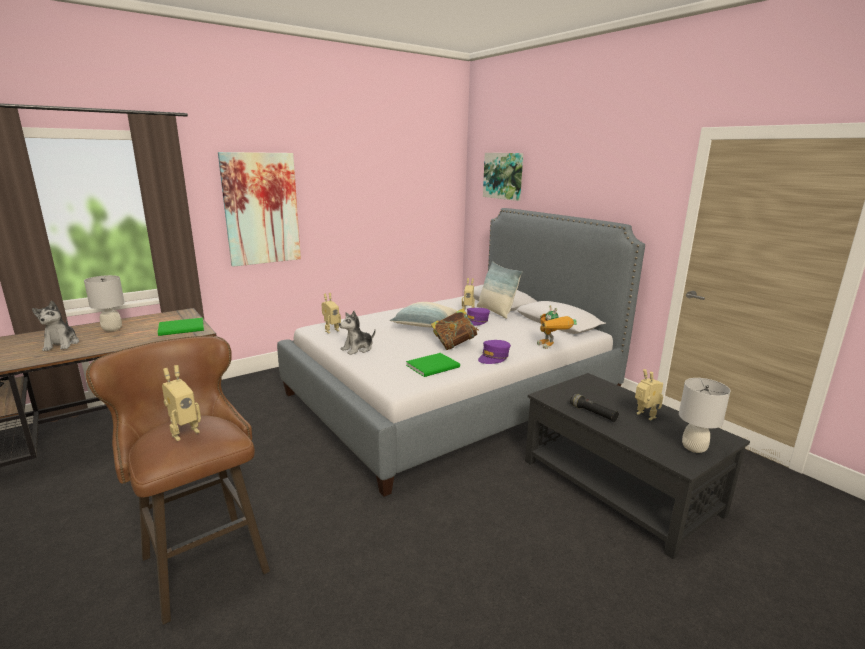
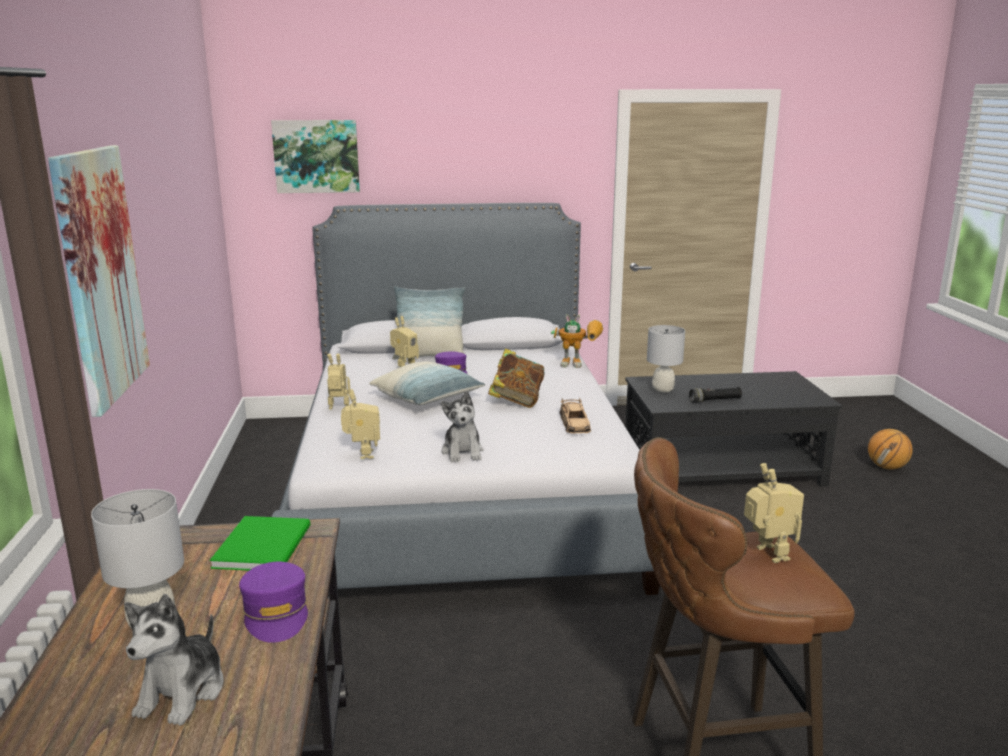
camera: 60 degrees left, 0 degrees up
plush toy [32,301,79,351] -> plush toy turned 90 degrees clockwise [125,594,224,726]
green book [406,353,460,377] -> beige toy car [559,398,591,434]
purple cap [478,340,511,364] -> purple cap moved to [239,561,308,643]
toy robot [635,369,663,420] -> toy robot moved to [327,354,350,410]
grey table lamp [679,378,731,453] -> grey table lamp moved to [647,325,685,393]
none -> basketball [868,429,913,469]

